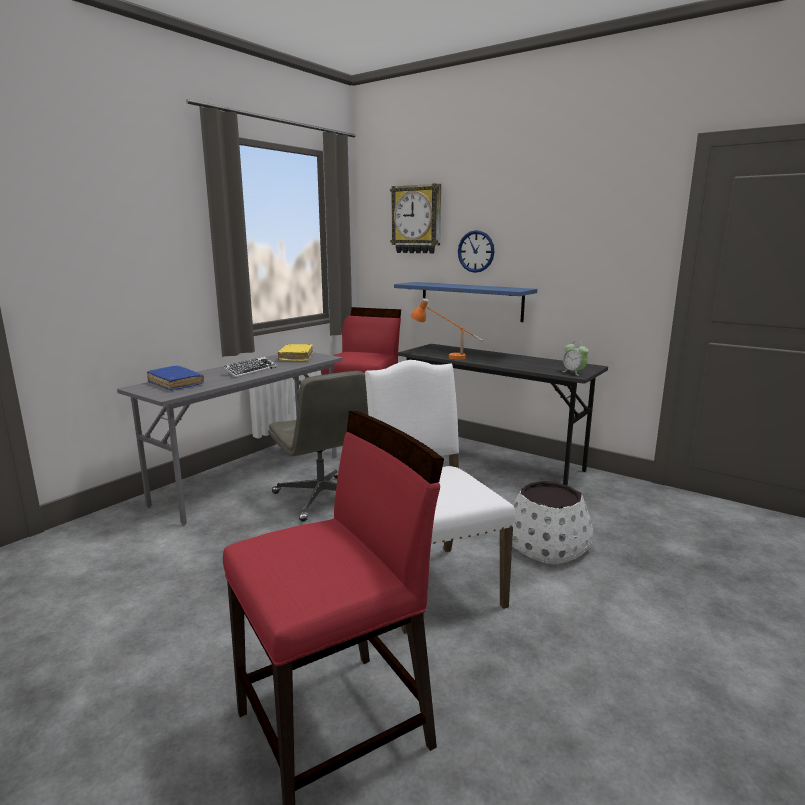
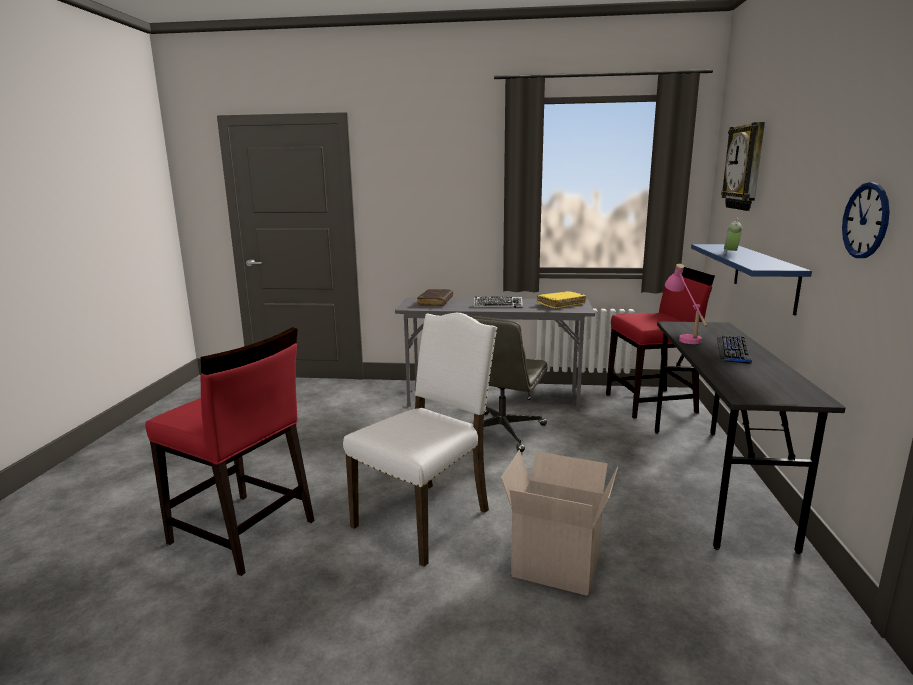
camera: 60 degrees right, 0 degrees up
blue book [147,366,204,391] -> brown book [417,289,453,306]
orange table lamp [410,298,483,360] -> pink table lamp [665,264,708,344]
wall clock [458,230,494,273] -> wall clock moved to [842,182,890,258]
white planter [512,481,594,564] -> cardboard box [501,450,618,596]
alarm clock [562,341,589,376] -> alarm clock moved to [723,218,742,254]
none -> keyboard [717,335,752,364]

